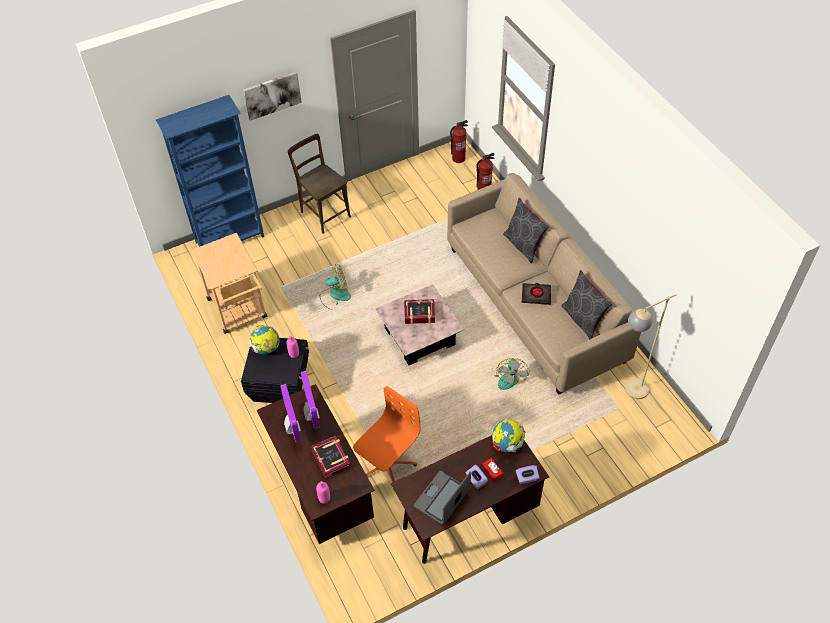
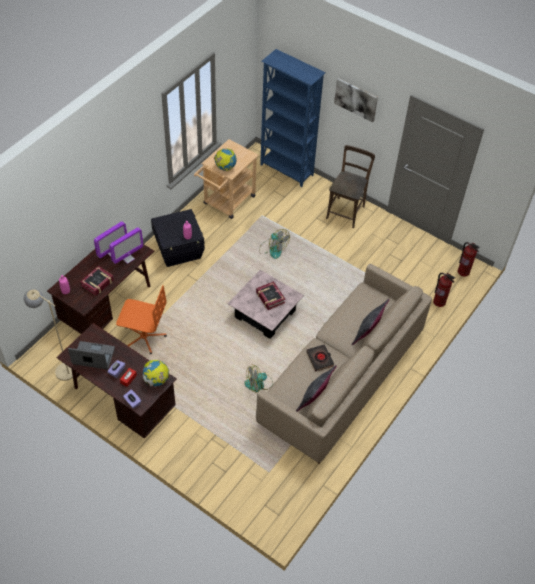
camera: 60 degrees right, 0 degrees up
globe [249,325,280,354] -> globe moved to [214,148,237,171]
beige floor lamp [625,294,677,399] -> beige floor lamp moved to [24,289,73,381]

